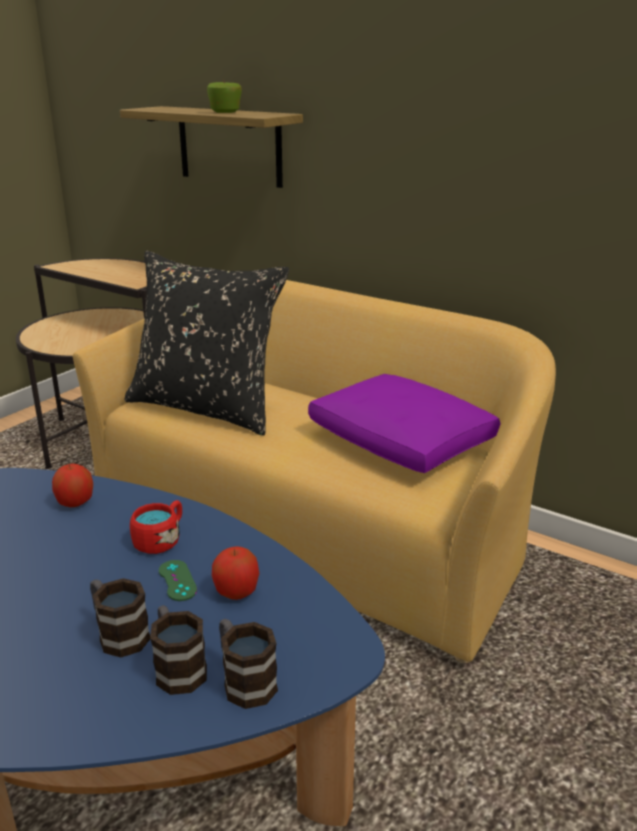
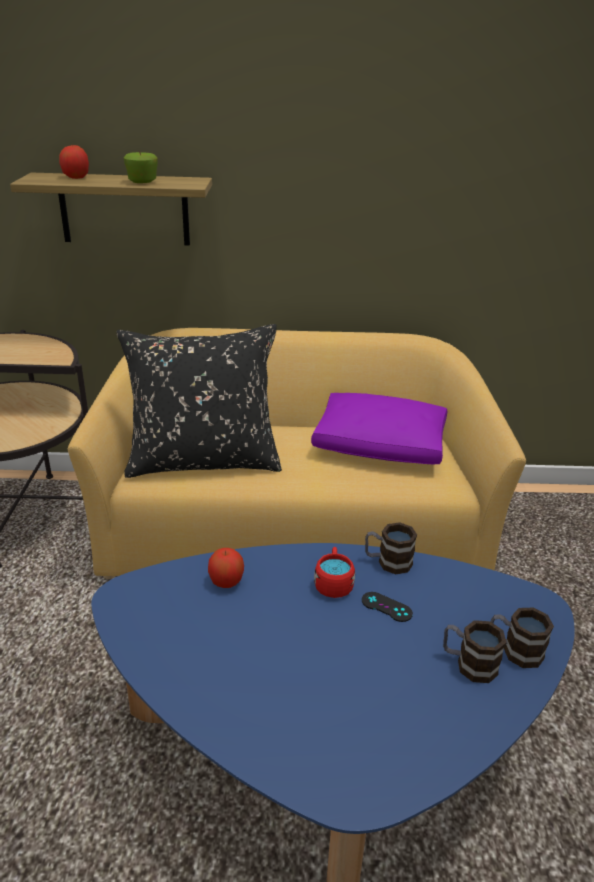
camera: 35 degrees left, 5 degrees up
mug [90,578,150,657] -> mug moved to [365,522,417,574]
green game controller [159,560,197,601] -> black game controller [362,592,413,622]
apple [212,547,259,600] -> apple moved to [59,145,89,179]

